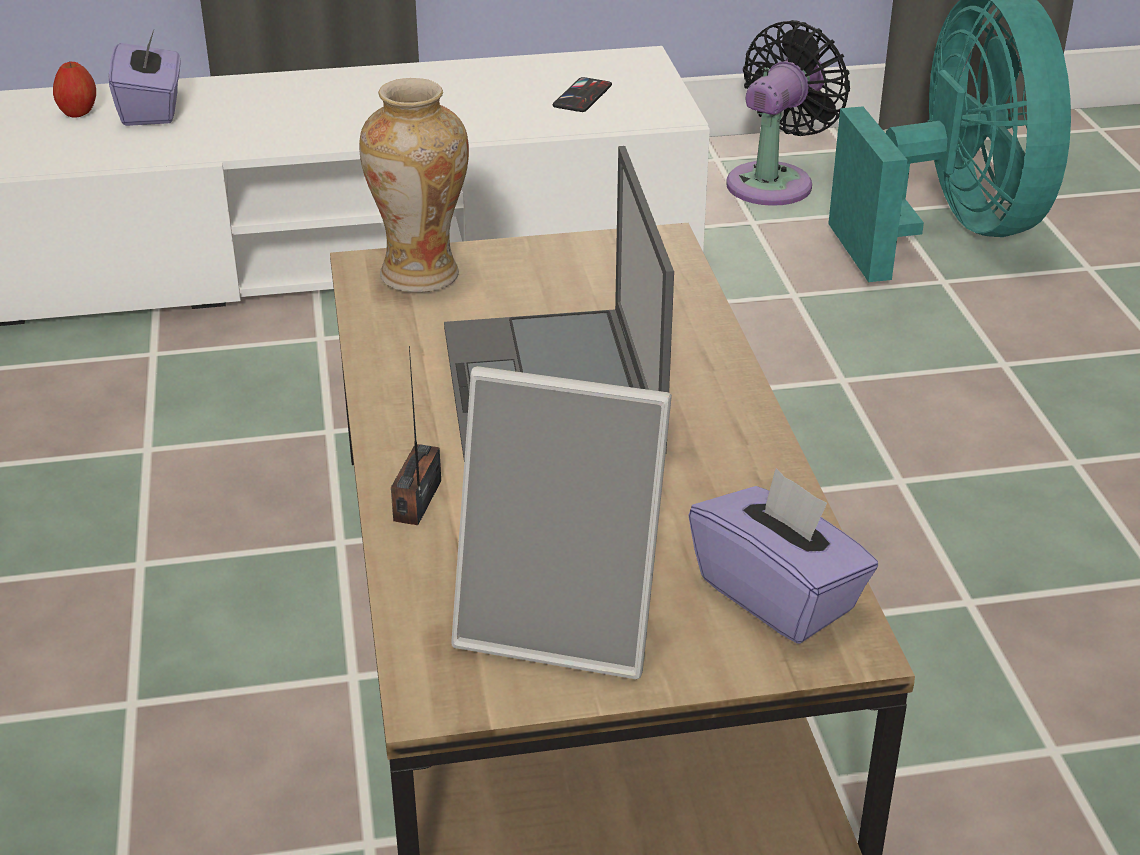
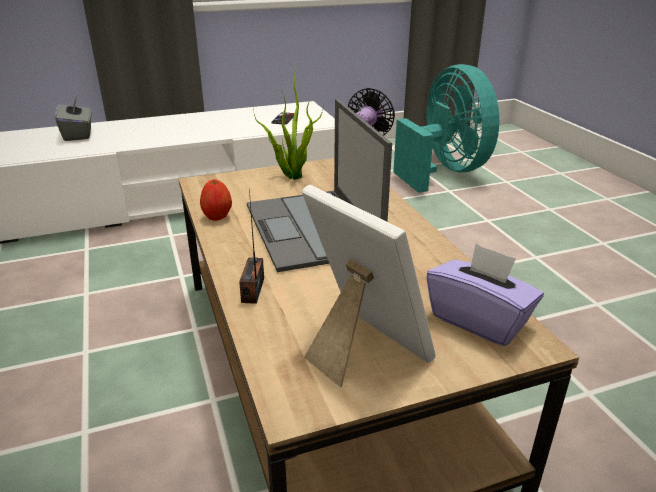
camera: 10 degrees left, 5 degrees down
apple [53,61,96,118] -> apple moved to [200,179,232,221]
purple tissue box [109,30,181,126] -> grey tissue box [55,96,92,141]
vase [359,78,469,292] -> none
picture frame [451,366,672,679] -> picture frame turned 135 degrees counterclockwise [302,185,435,387]
none -> potted plant [253,66,324,180]

